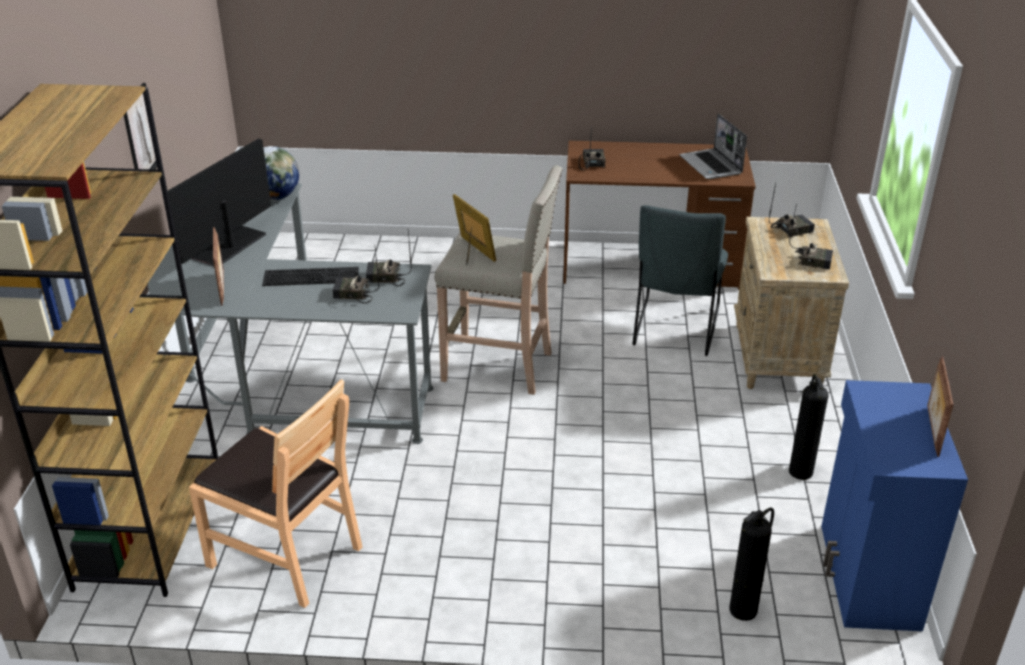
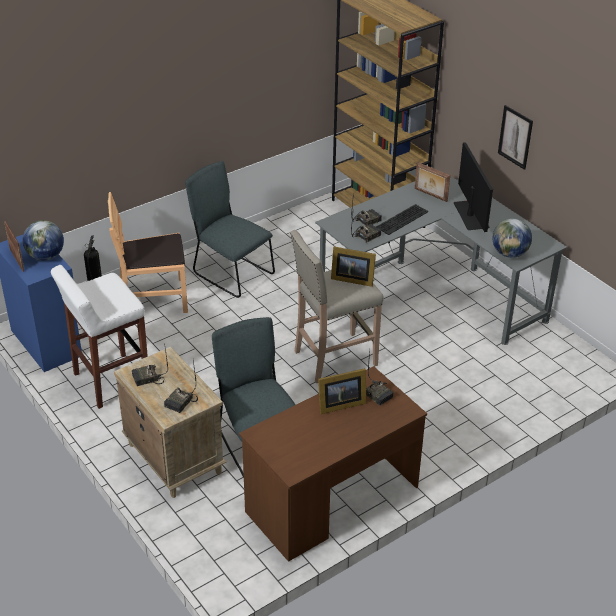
camera: 140 degrees right, 5 degrees up
brown chair [189,379,362,608] -> brown chair moved to [108,192,188,313]
laptop [680,114,747,179] -> none
fire extinguisher [789,374,829,480] -> white stool [51,265,148,409]
none -> globe [23,220,64,261]
none -> grey chair [185,161,275,298]
none -> picture frame [318,368,367,414]

